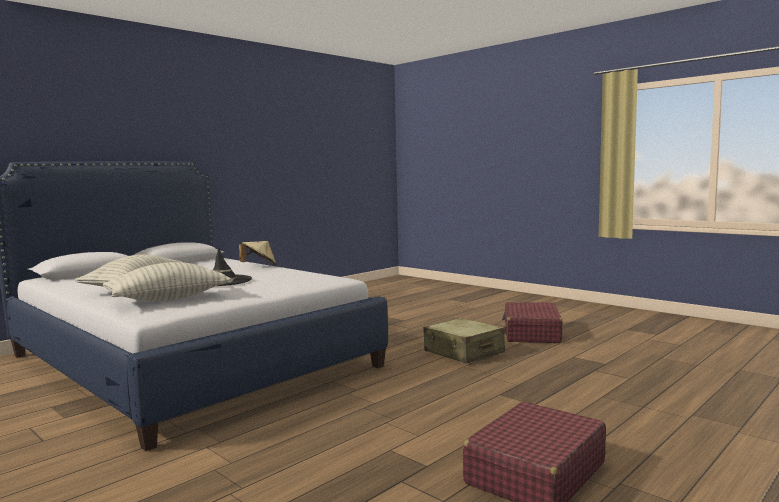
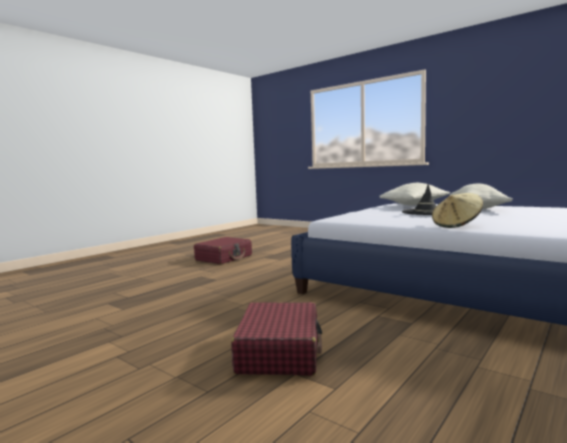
camera: 175 degrees right, 0 degrees up
beige suitcase [423,318,505,363] -> none
red suitcase [502,302,563,343] -> red suitcase moved to [231,302,322,376]

